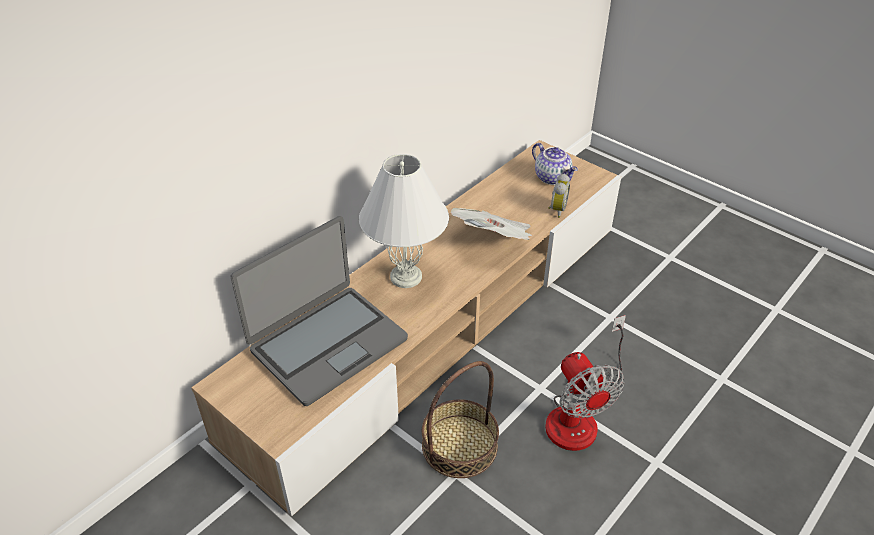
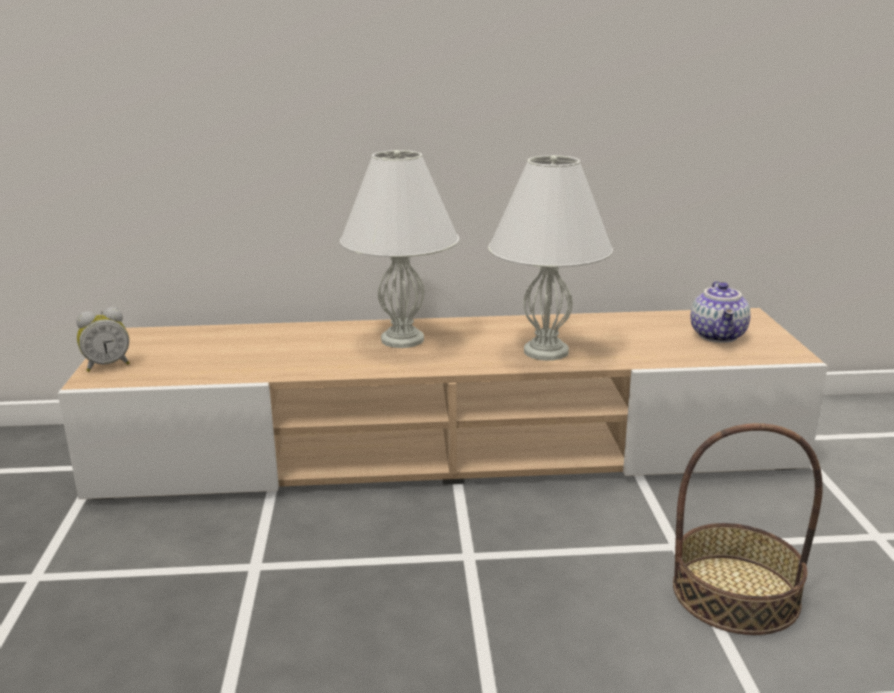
camera: 45 degrees right, 20 degrees down
laptop [231,216,408,406] -> none
basket [422,361,499,478] -> basket moved to [673,423,823,635]
newspaper [451,208,532,240] -> white table lamp [488,155,613,361]
fan [545,315,626,451] -> none
alarm clock [548,173,570,218] -> alarm clock moved to [76,307,130,372]

